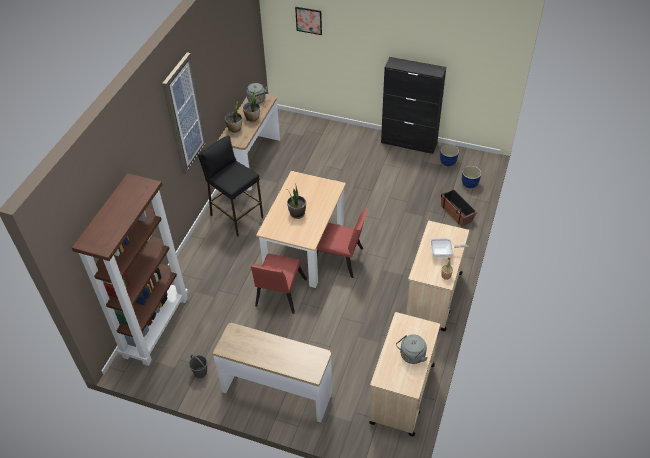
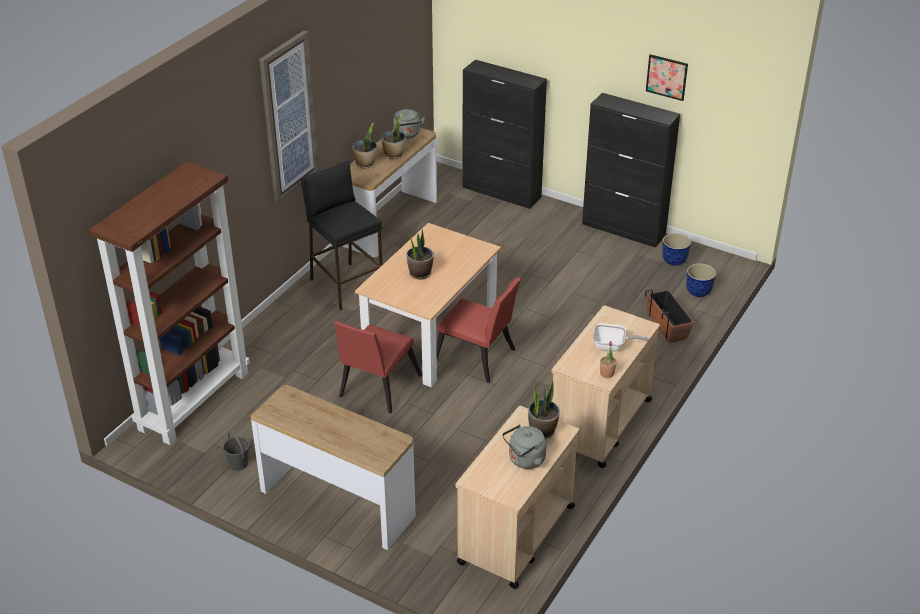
camera: 10 degrees right, 10 degrees down
picture [295,7,322,35] -> picture moved to [646,54,688,101]
none -> black cabinet [462,60,547,209]
none -> potted plant [528,381,560,439]

